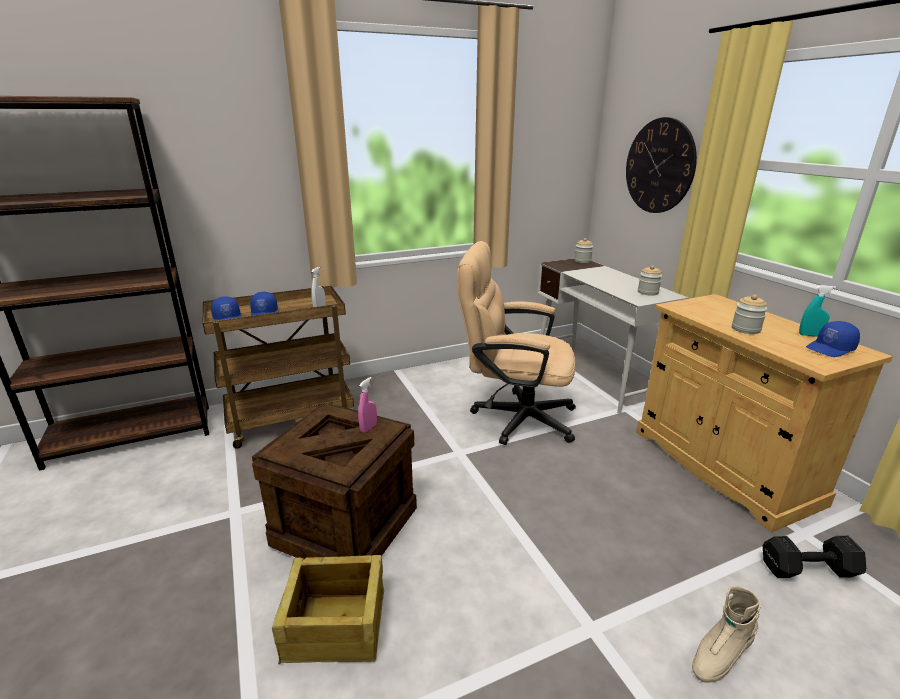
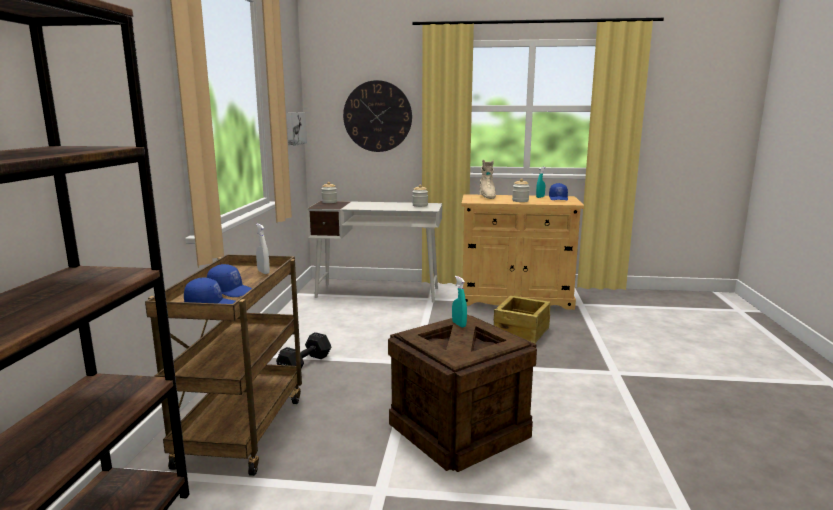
camera: 60 degrees left, 10 degrees down
crate [272,555,384,664] -> crate moved to [494,296,550,344]
pink spray bottle [358,377,377,433] -> turquoise spray bottle [452,276,467,328]
beige office chair [458,241,576,445] -> none
beige boot [692,586,761,683] -> beige boot moved to [480,160,496,199]
black dumbbell [763,536,866,578] -> black dumbbell moved to [276,332,331,368]
none -> picture [286,112,307,146]

